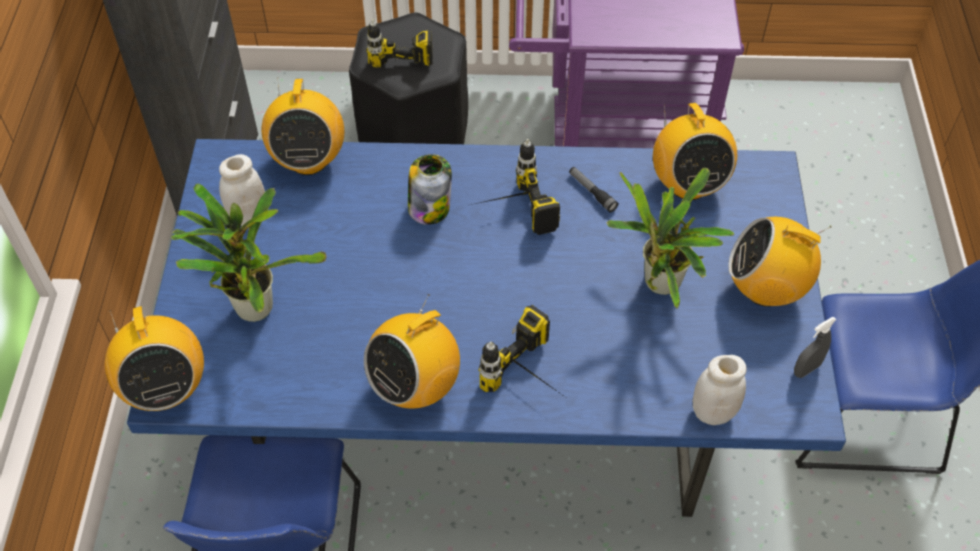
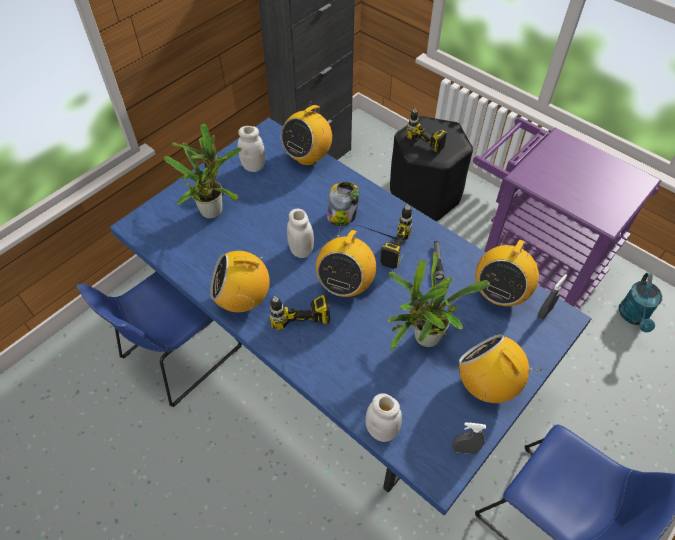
camera: 40 degrees right, 0 degrees up
radio [105,306,204,411] -> radio moved to [316,225,376,297]
none -> white jar [287,209,314,258]
none -> grey spray bottle [537,274,567,320]
none -> turquoise watering can [619,273,662,332]

